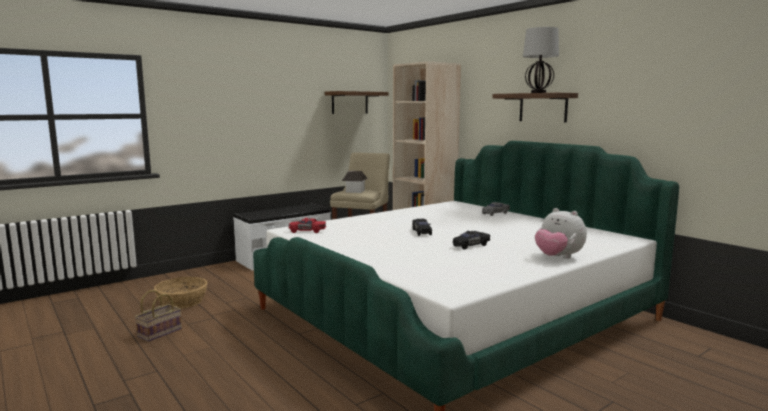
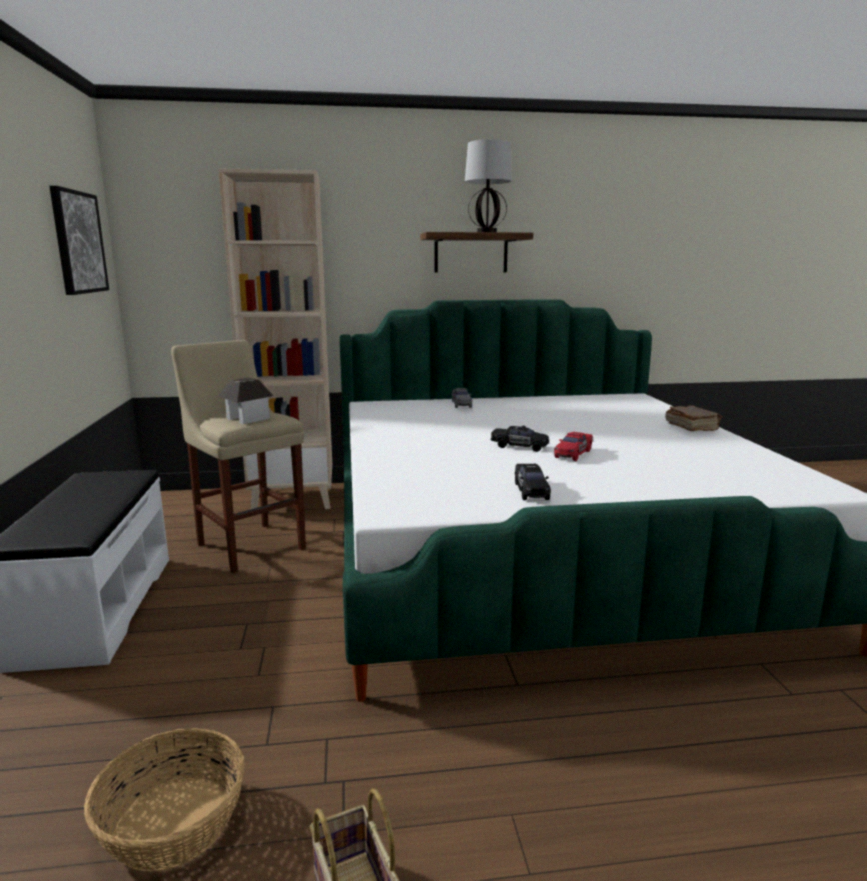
camera: 60 degrees left, 5 degrees up
red toy car [289,218,326,233] -> red toy car moved to [554,432,593,461]
shelf [325,91,389,114] -> picture [49,186,109,295]
black toy car [453,231,490,250] -> black toy car moved to [515,464,551,500]
plush toy [535,208,587,258] -> brown book [665,405,723,431]

